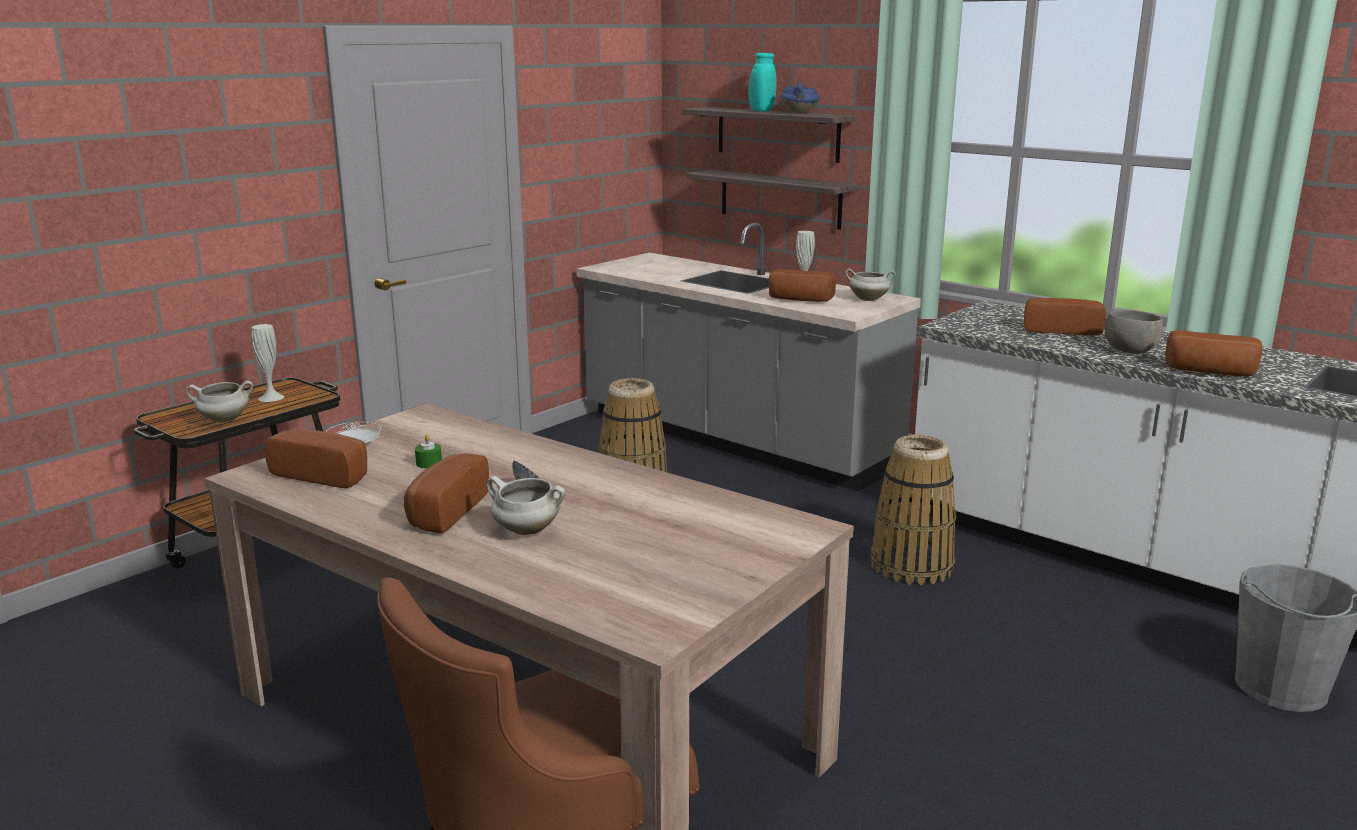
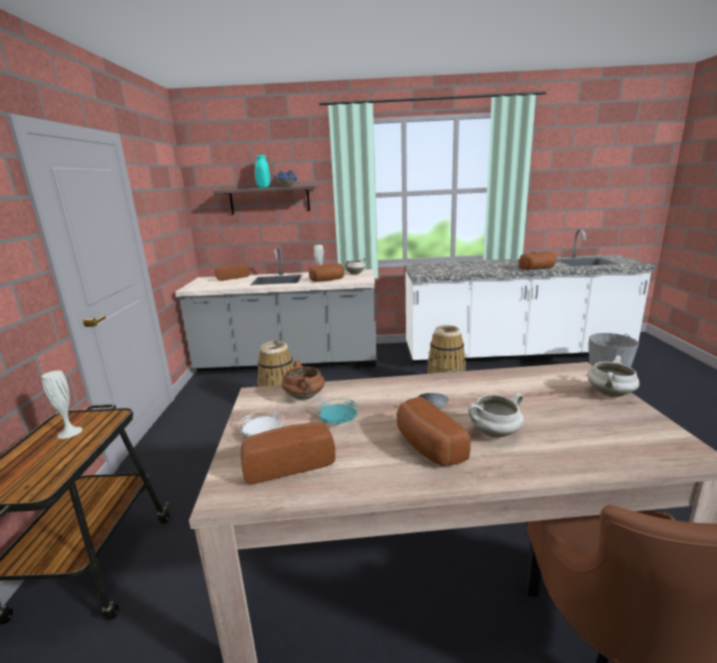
camera: 40 degrees left, 0 degrees up
white cooking pot [186,381,253,422] -> white cooking pot moved to [587,356,639,397]
green candle [415,435,442,468] -> turquoise plate [316,399,360,424]
shelf [686,170,858,230] -> none
bread [1024,298,1106,336] -> bread moved to [215,263,250,281]
grey bowl [1104,309,1163,354] -> none
none -> brown cooking pot [281,360,325,400]

